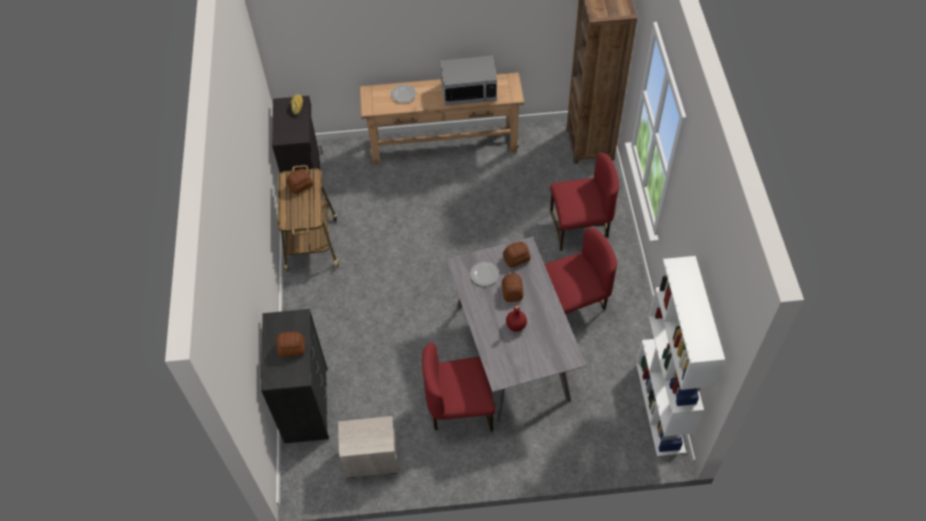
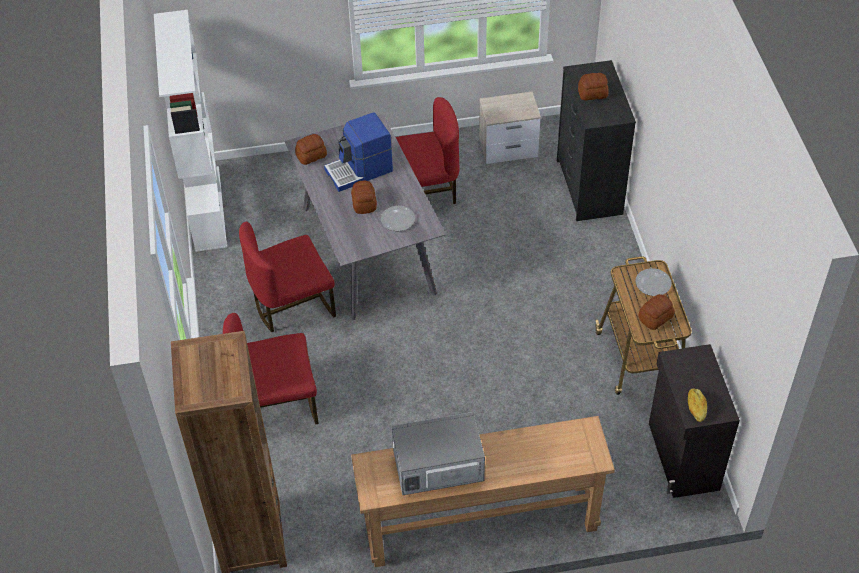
camera: 175 degrees right, 5 degrees down
plate [391,85,416,103] -> plate moved to [635,268,672,296]
bread [503,241,531,268] -> bread moved to [295,134,327,165]
red bottle [506,305,527,332] -> coffee machine [324,112,393,192]

